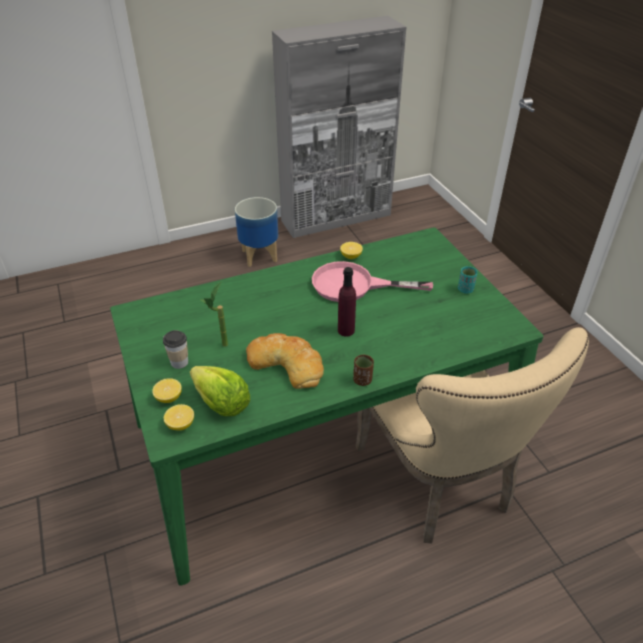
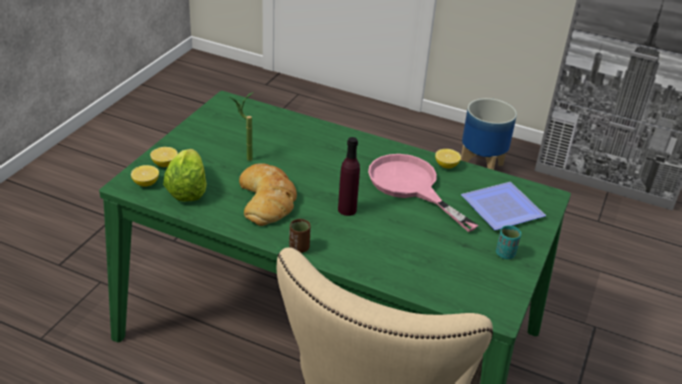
camera: 45 degrees right, 5 degrees down
cup [163,330,188,369] -> none
none -> plate [461,182,546,230]

